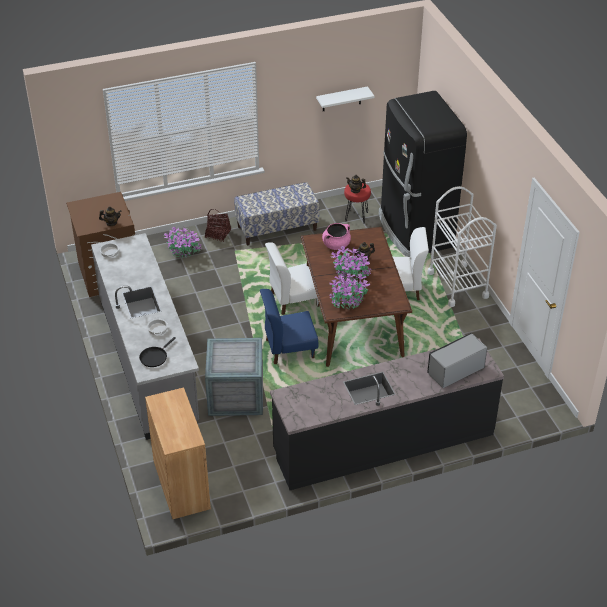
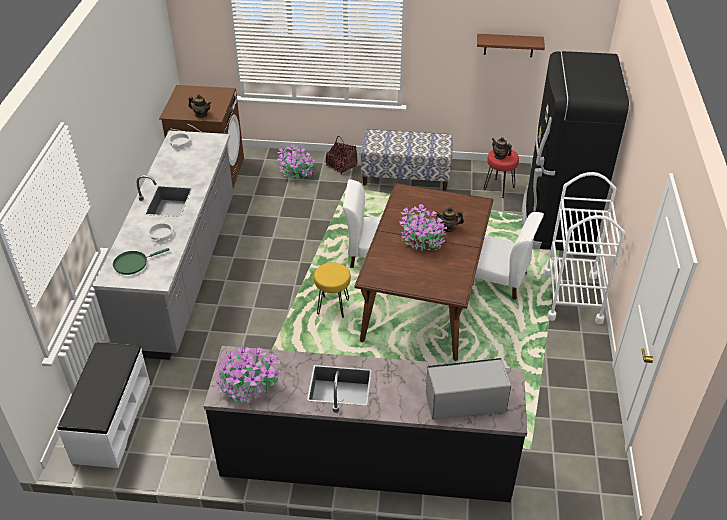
camera: 25 degrees right, 0 degrees up
black frying pan [139,337,176,367] -> green frying pan [113,248,170,275]
brown cabinet [145,387,211,519] -> white bench [57,342,150,468]
crate [205,338,263,416] -> none
blue chair [260,289,319,364] -> yellow stool [314,262,351,318]
white shelf [316,86,375,111] -> brown shelf [477,34,545,57]
pink cooking pot [322,223,351,250] -> none
potted plant [329,273,370,310] -> potted plant moved to [215,346,281,403]

